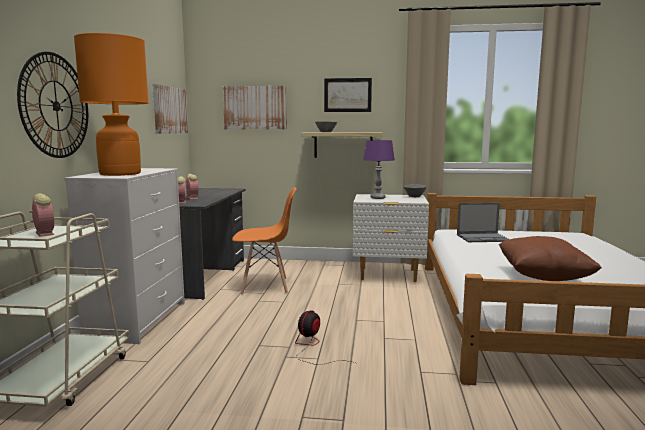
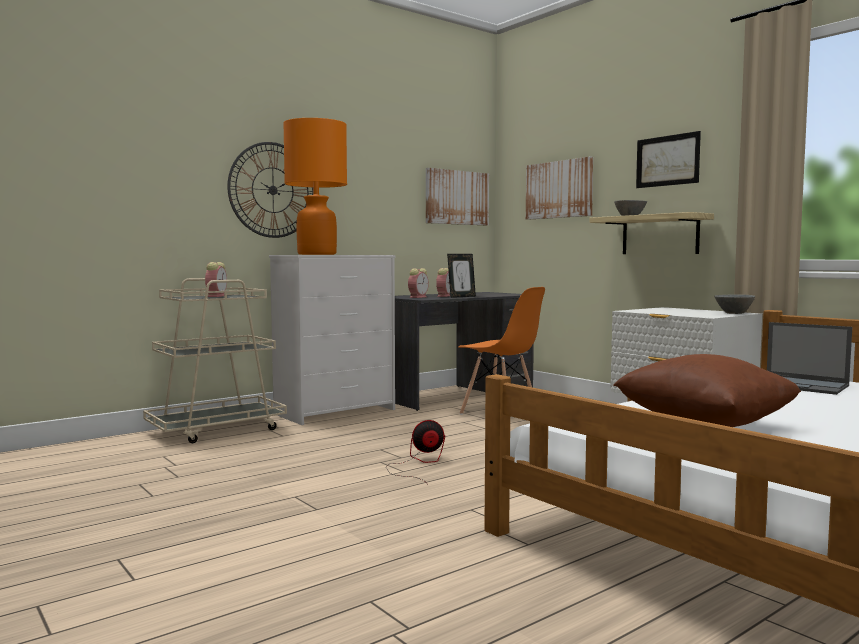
camera: 45 degrees right, 5 degrees down
purple table lamp [363,140,395,199] -> none
none -> picture frame [447,254,476,298]

